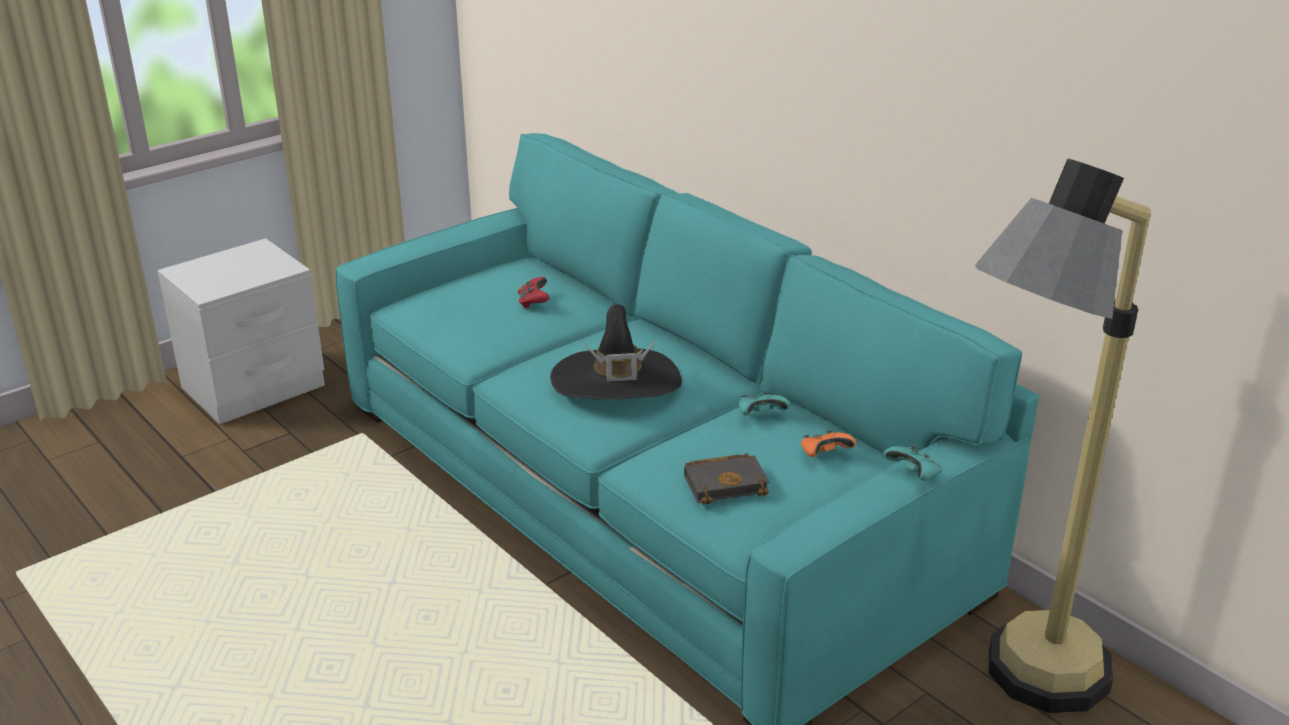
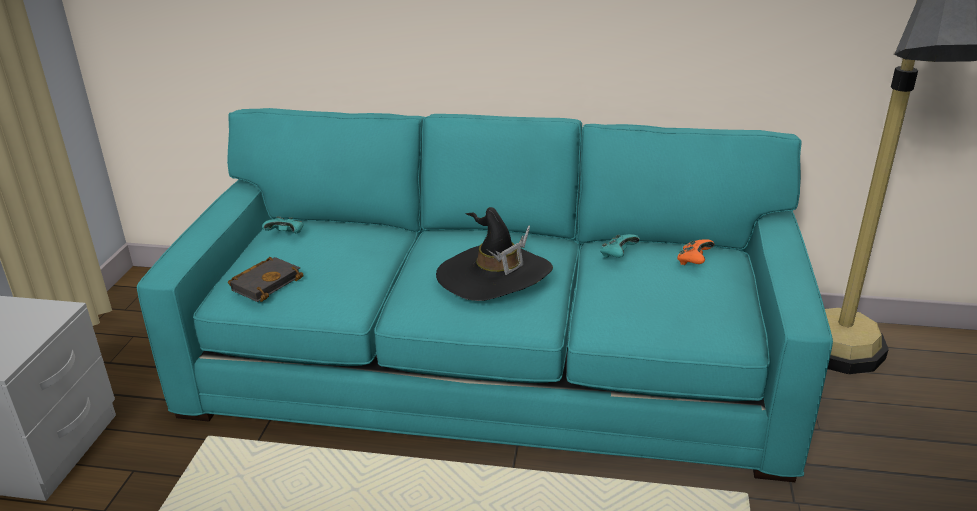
camera: 40 degrees left, 0 degrees up
red game controller [518,277,549,309] -> none
black book [684,453,769,505] -> black book moved to [228,257,304,302]
turquoise game controller [884,445,942,481] -> turquoise game controller moved to [262,216,304,233]

